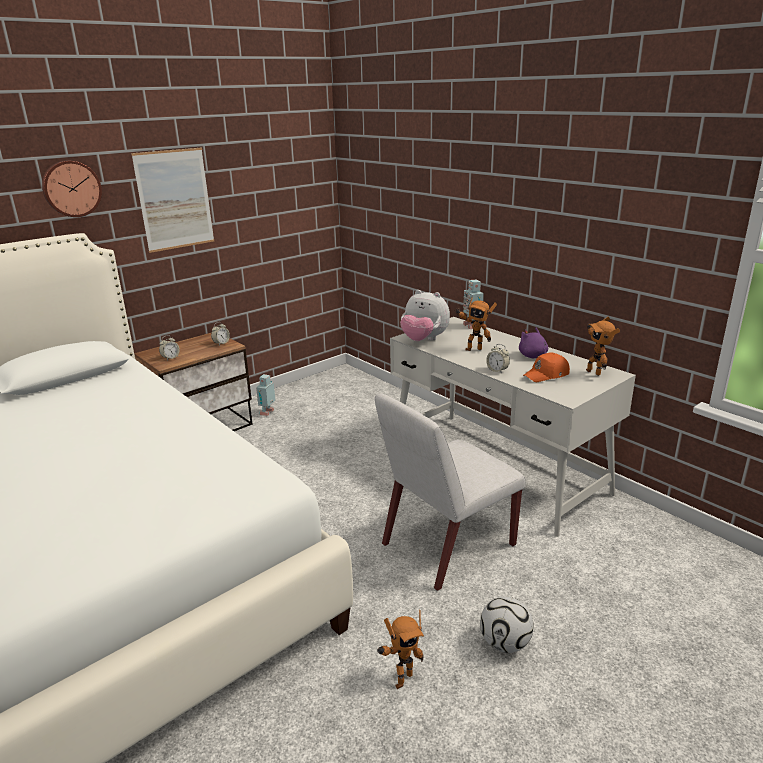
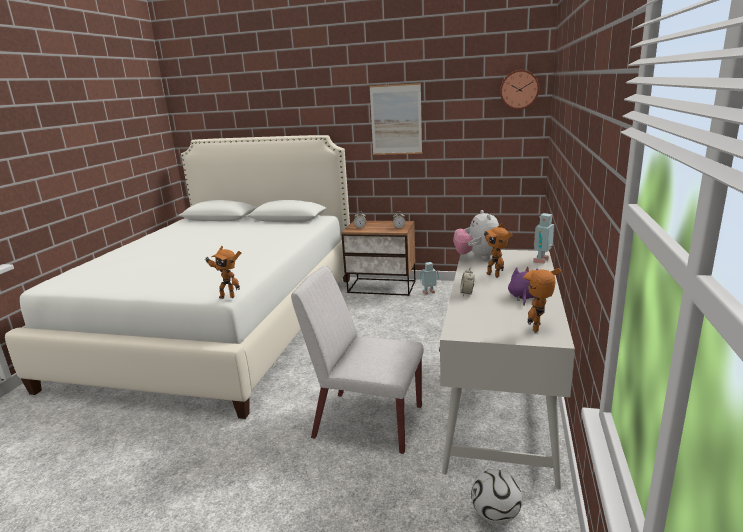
camera: 55 degrees right, 5 degrees down
wall clock [42,160,102,217] -> wall clock moved to [500,70,539,110]
toy robot [377,610,424,689] -> toy robot moved to [204,246,241,299]
football [480,597,534,653] -> football moved to [471,469,522,524]
orange cap [523,353,570,382] -> none

